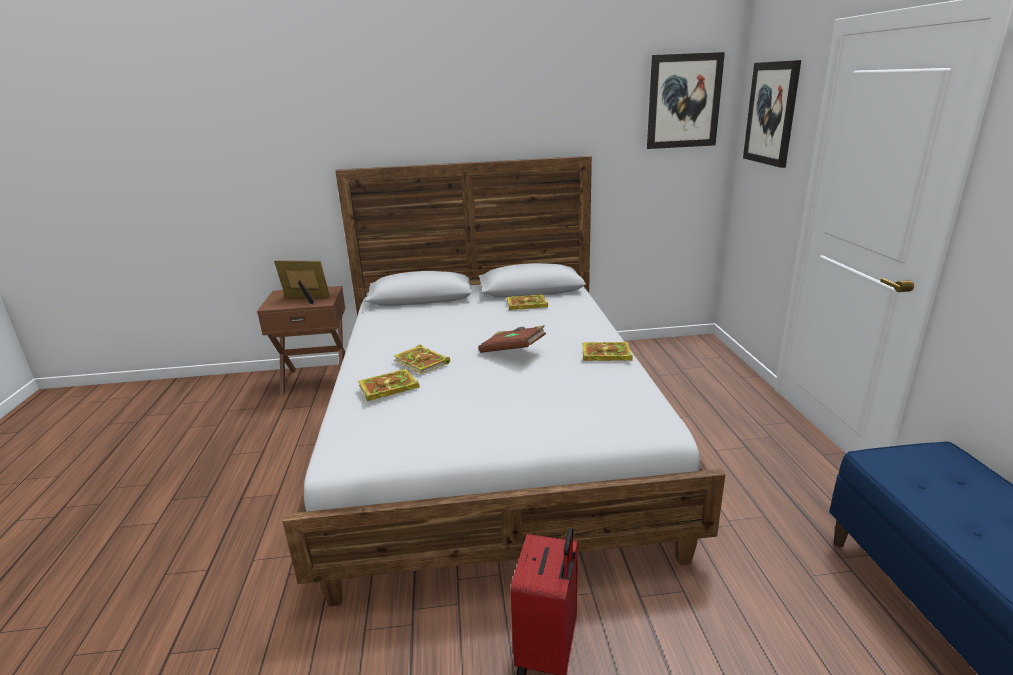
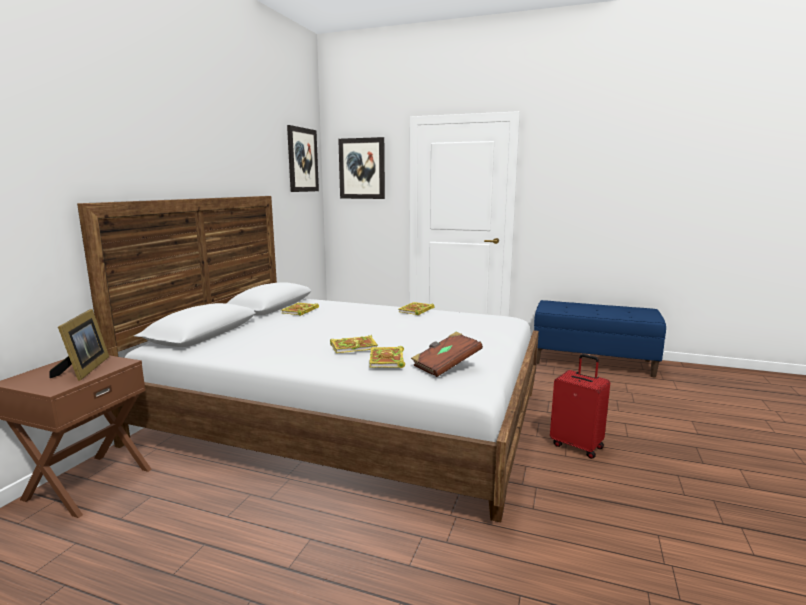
camera: 65 degrees left, 10 degrees down
picture frame [274,260,330,305] -> picture frame turned 135 degrees clockwise [49,309,109,381]
brown book [478,325,546,353] -> brown book moved to [411,332,483,377]

